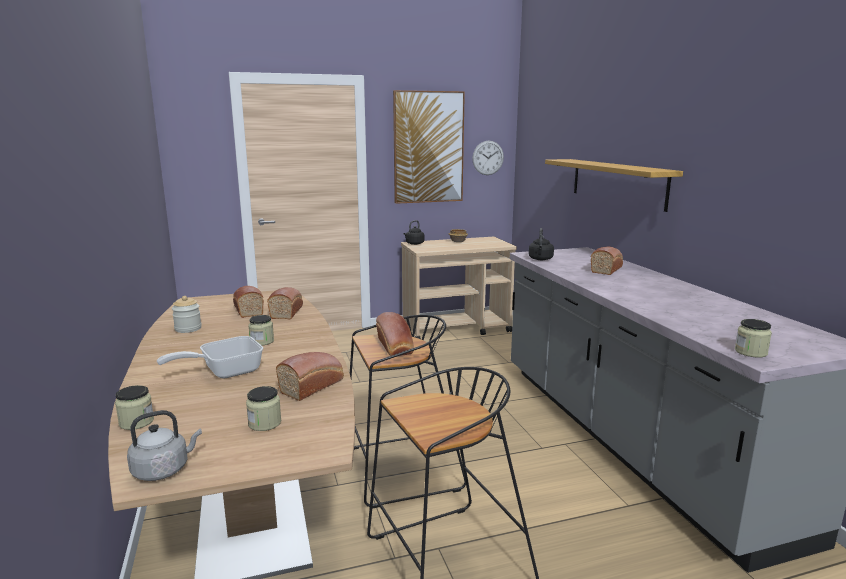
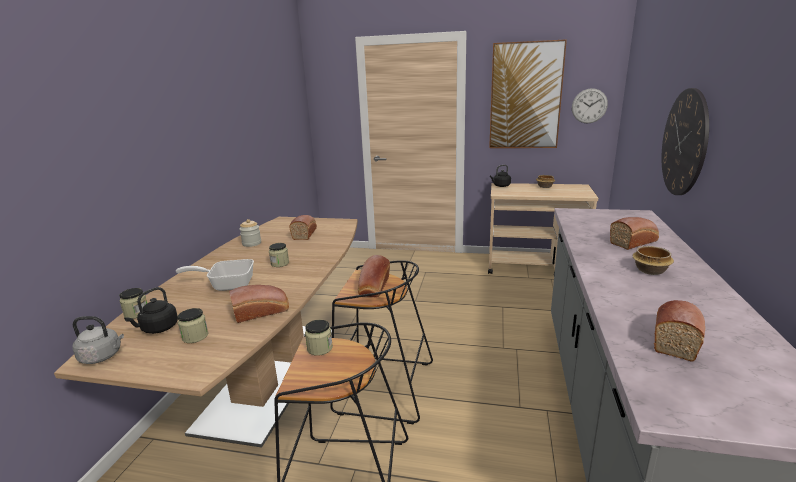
camera: 30 degrees right, 5 degrees up
bread [267,287,303,319] -> bread moved to [654,300,705,361]
black kettle [528,228,554,260] -> black kettle moved to [124,287,178,334]
shelf [545,159,683,212] -> wall clock [662,88,709,195]
jar [735,319,772,358] -> jar moved to [305,320,333,356]
none -> bowl [632,246,674,275]

